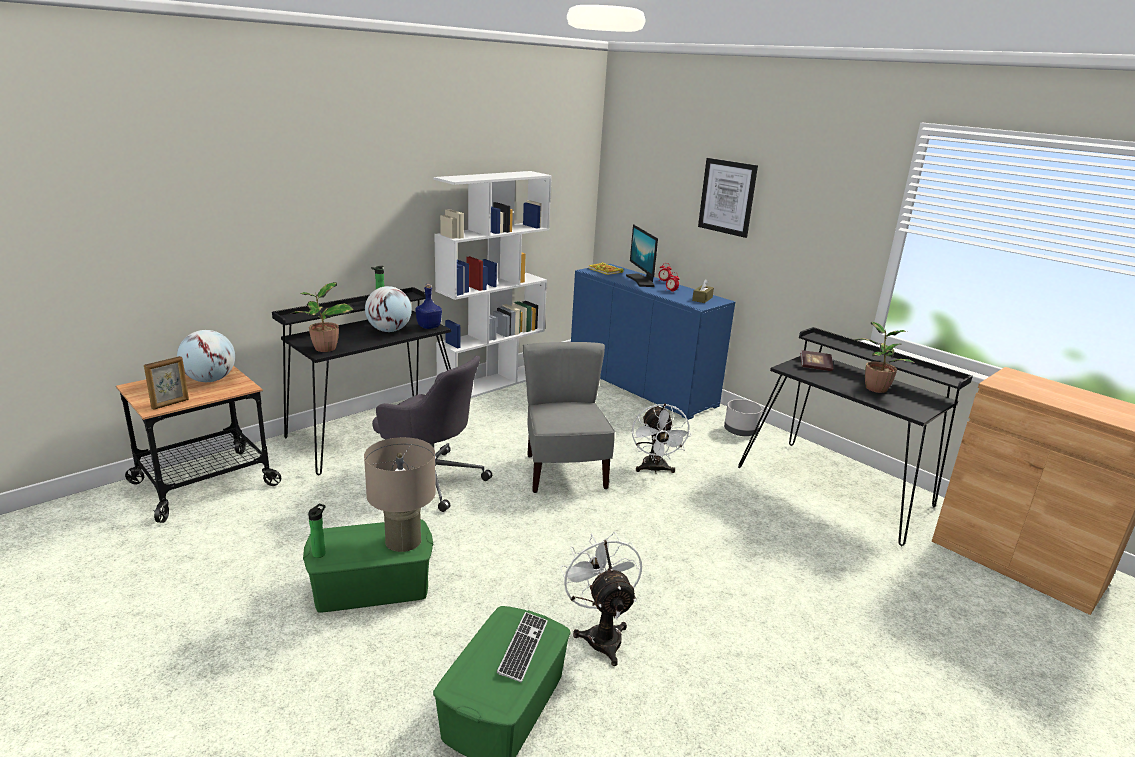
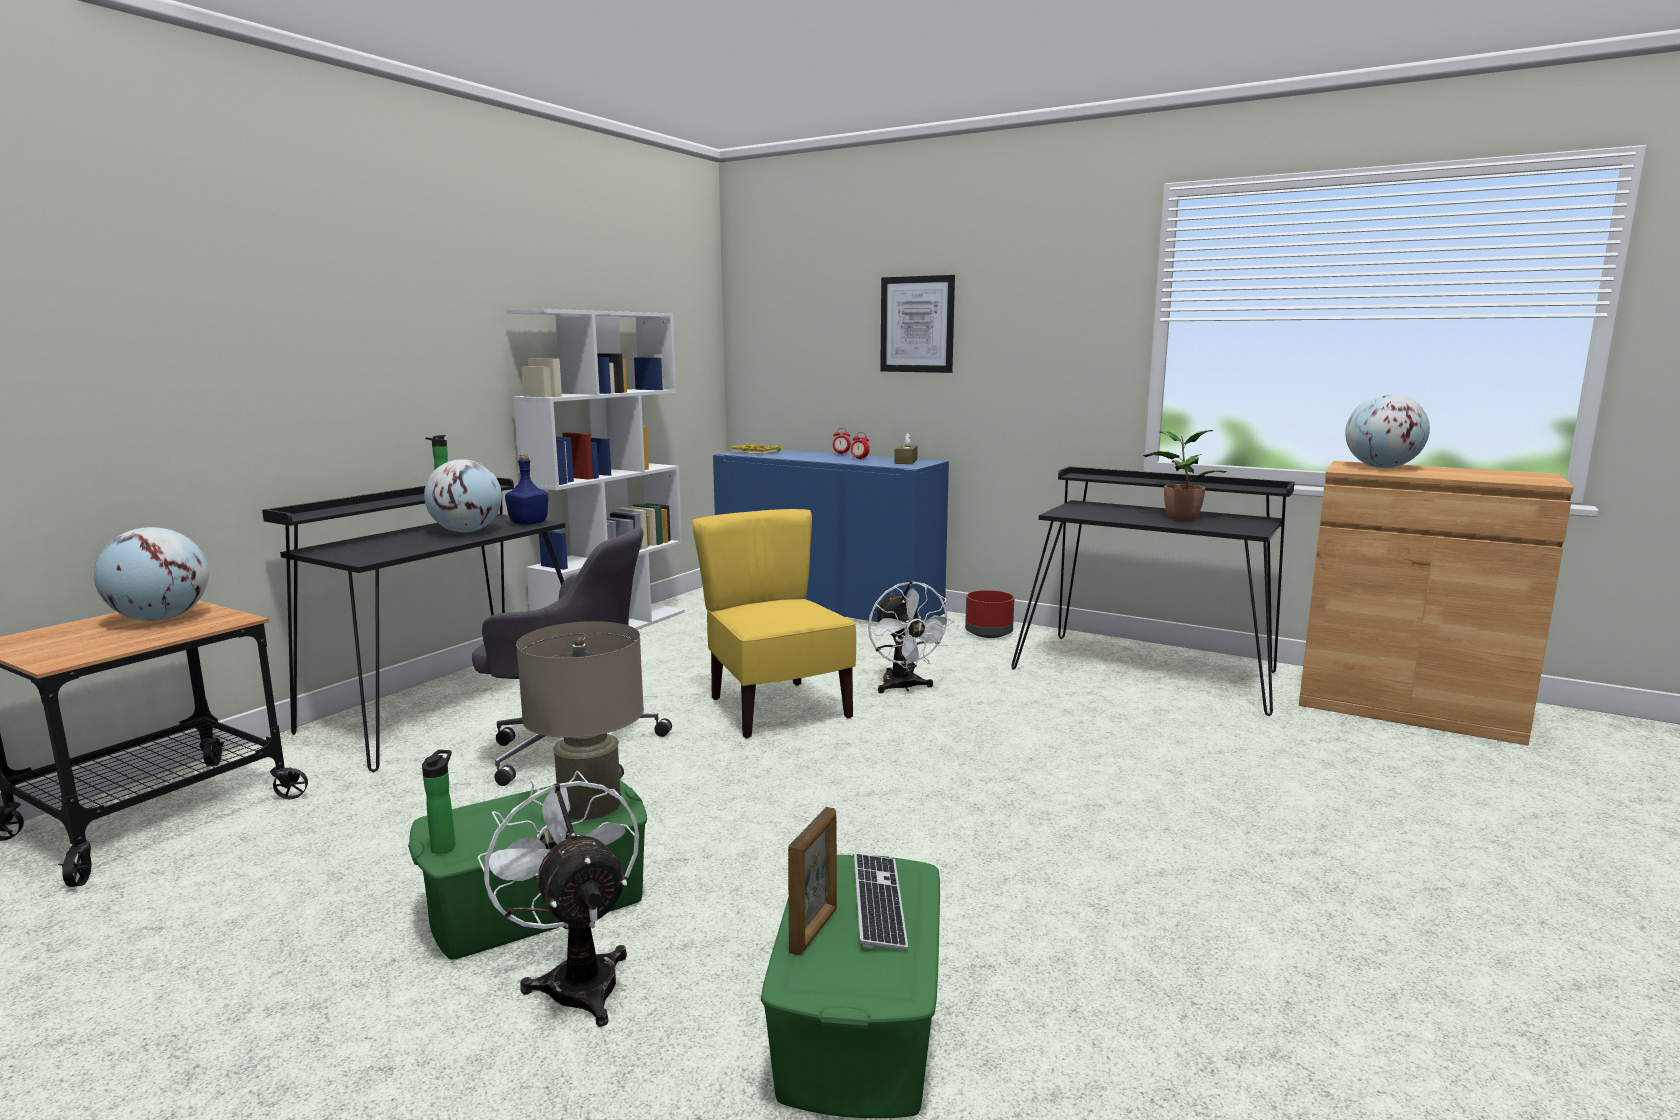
camera: 15 degrees left, 10 degrees down
picture frame [144,356,189,410] -> picture frame moved to [788,807,837,956]
potted plant [289,282,354,352] -> none
grey chair [523,342,615,493] -> yellow chair [692,509,856,739]
white fan [560,532,642,666] -> white fan moved to [477,771,639,1027]
monitor [626,224,658,287] -> none
grey planter [724,399,762,436] -> red planter [965,590,1014,638]
book [800,350,833,371] -> none
none -> globe [1345,394,1430,468]

